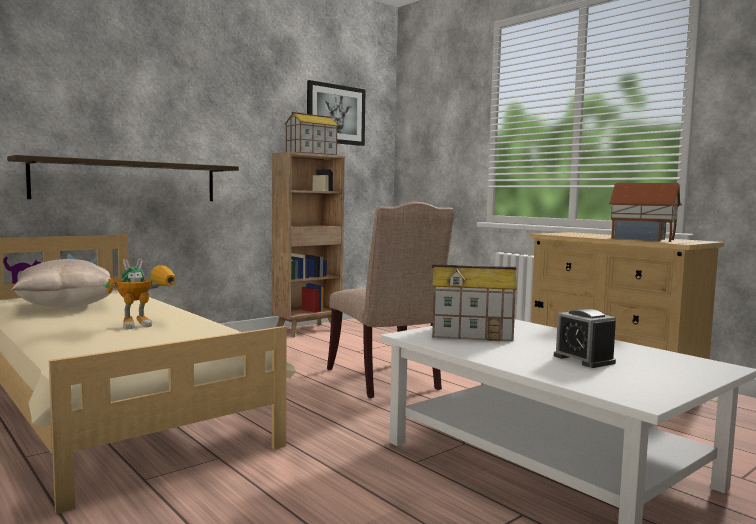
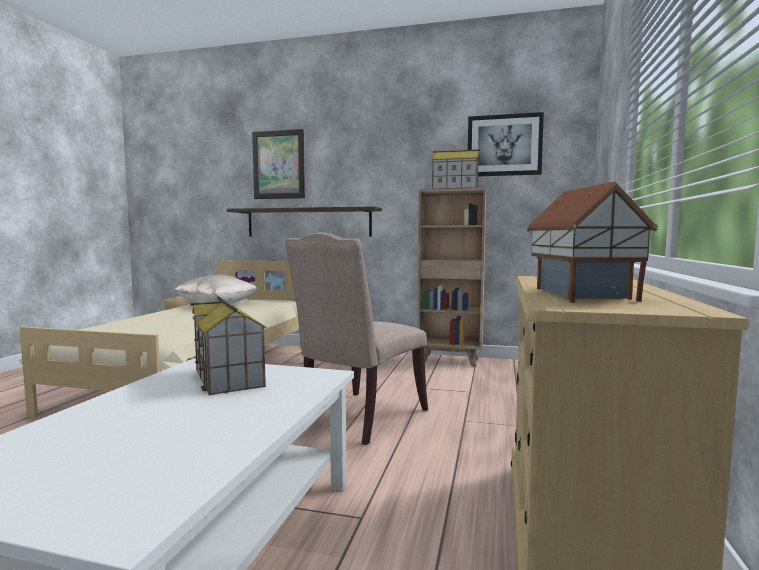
camera: 55 degrees right, 0 degrees up
toy robot [104,258,177,329] -> none
alarm clock [554,309,616,368] -> none
none -> picture [252,129,305,199]

